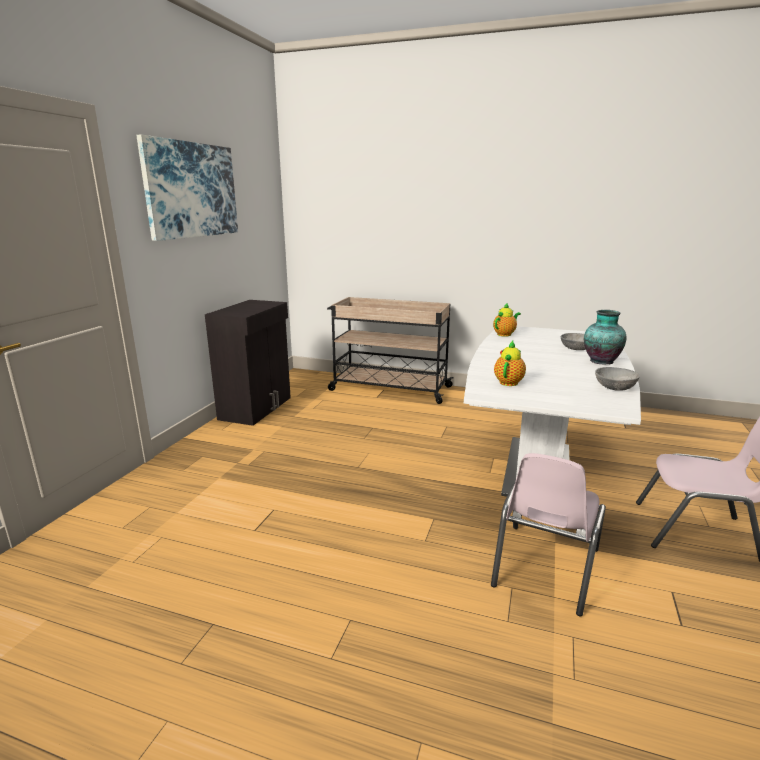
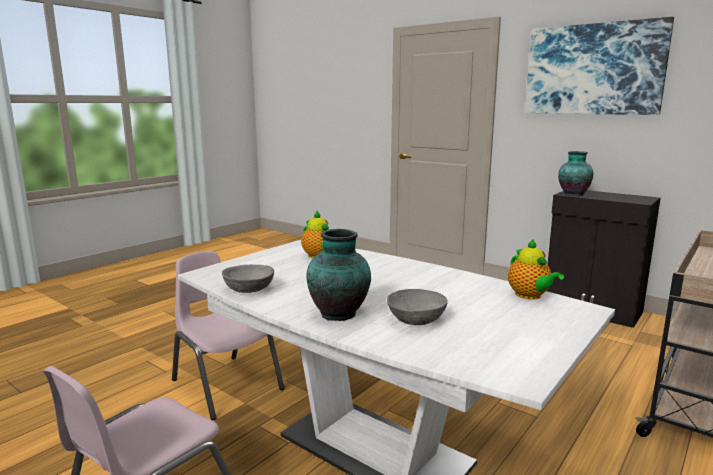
camera: 110 degrees right, 5 degrees down
none -> vase [558,151,593,196]

